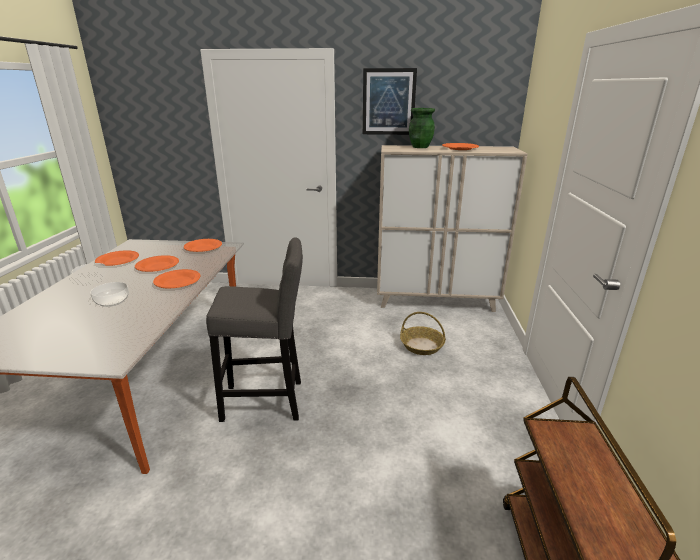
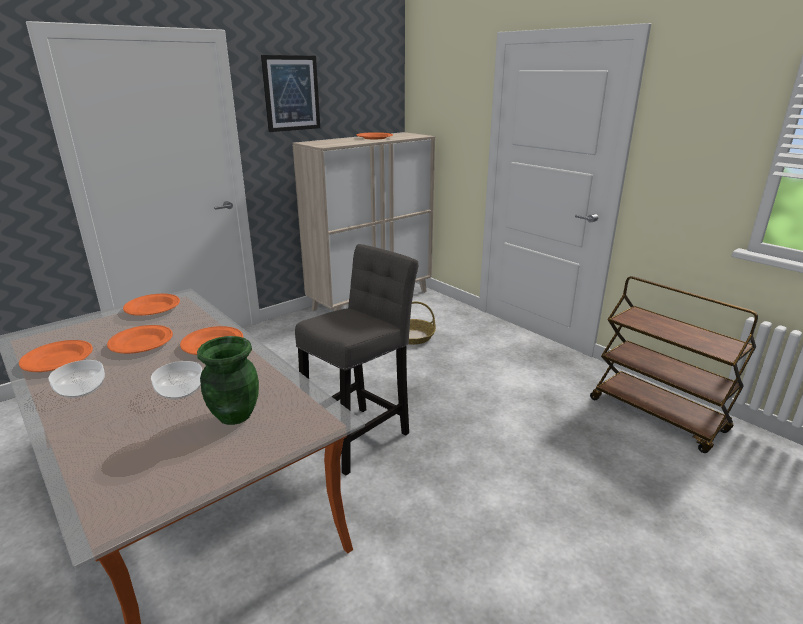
camera: 45 degrees left, 0 degrees up
green vase [409,108,435,148] -> green vase moved to [197,336,259,425]

